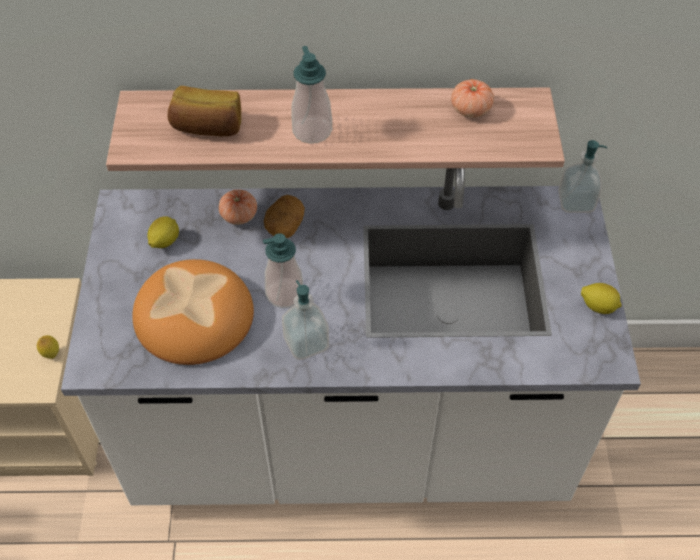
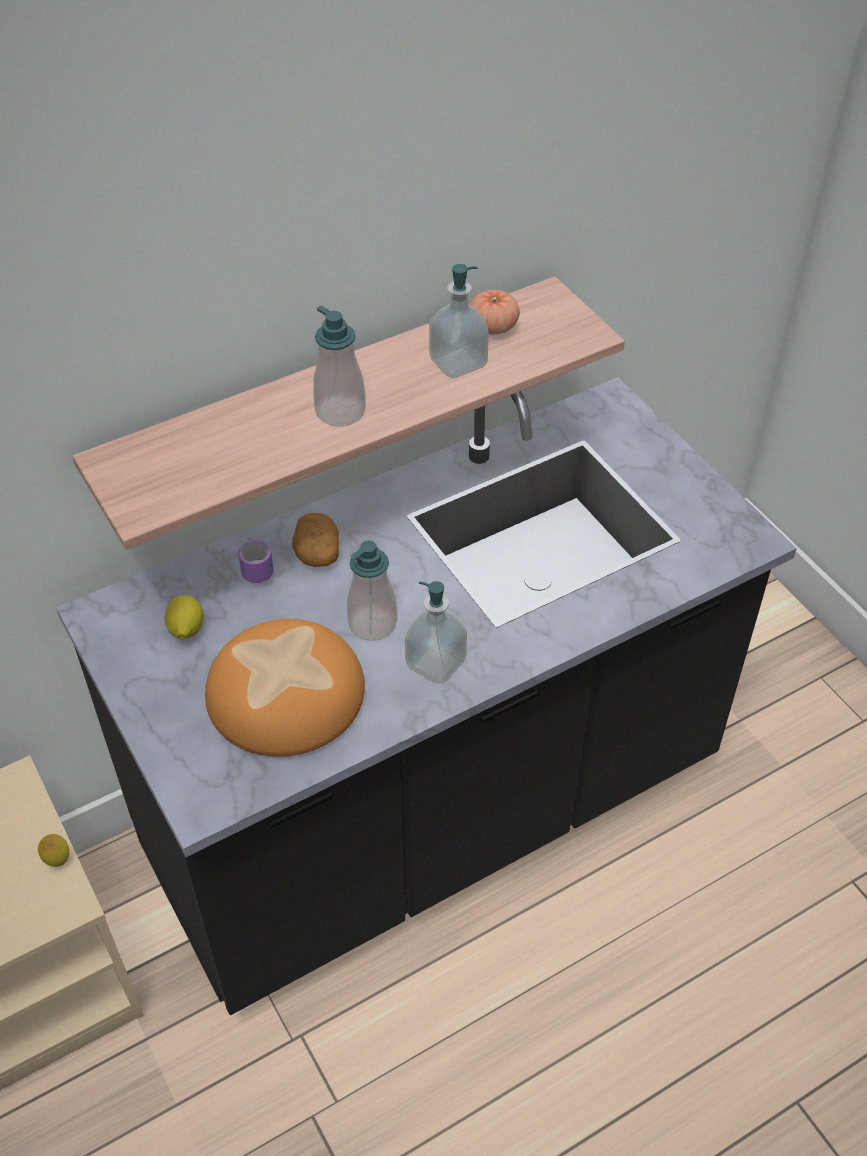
camera: 30 degrees left, 5 degrees down
white counter [61,168,641,505] -> black counter [56,377,797,1015]
bread [168,86,241,136] -> none
tomato [219,189,257,225] -> mug [238,537,273,583]
soap dispenser [558,140,607,213] -> soap dispenser moved to [429,264,489,378]
lemon [581,283,622,314] -> none

